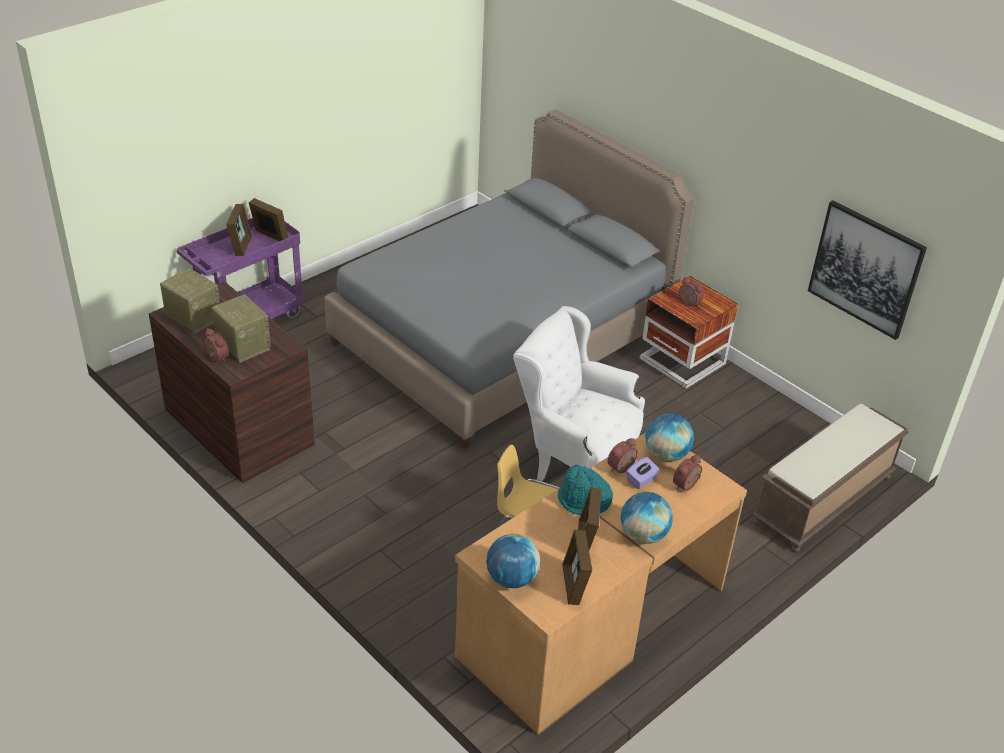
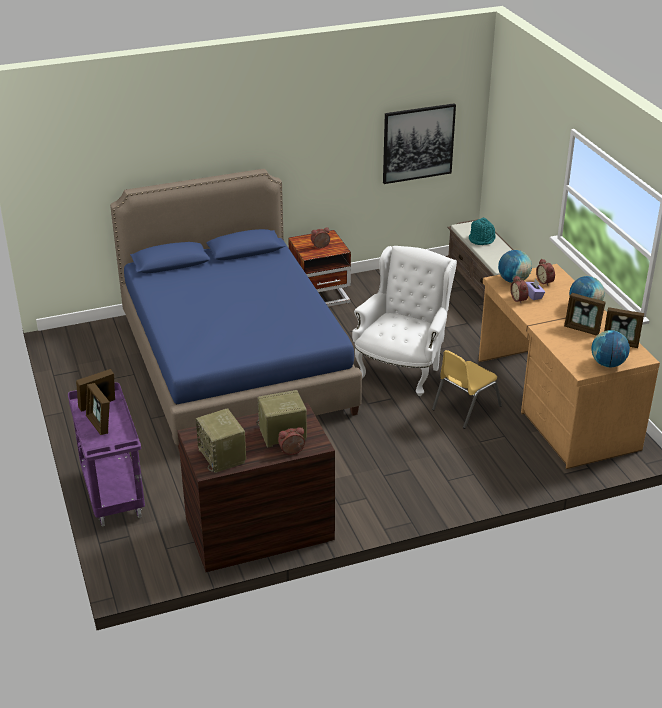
camera: 65 degrees left, 5 degrees down
radio [160,268,220,334] -> radio turned 90 degrees counterclockwise [196,408,246,473]
picture frame [226,204,252,256] -> picture frame turned 150 degrees counterclockwise [86,383,110,435]
grey bed [324,110,694,448] -> blue bed [110,169,362,449]
white armchair [513,306,645,481] -> white armchair turned 150 degrees clockwise [352,246,457,396]
turquoise hat [558,464,613,515] -> turquoise hat moved to [469,218,495,245]

